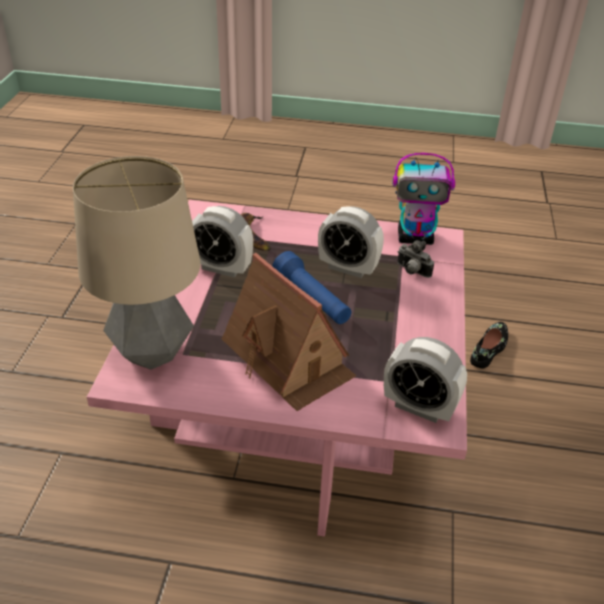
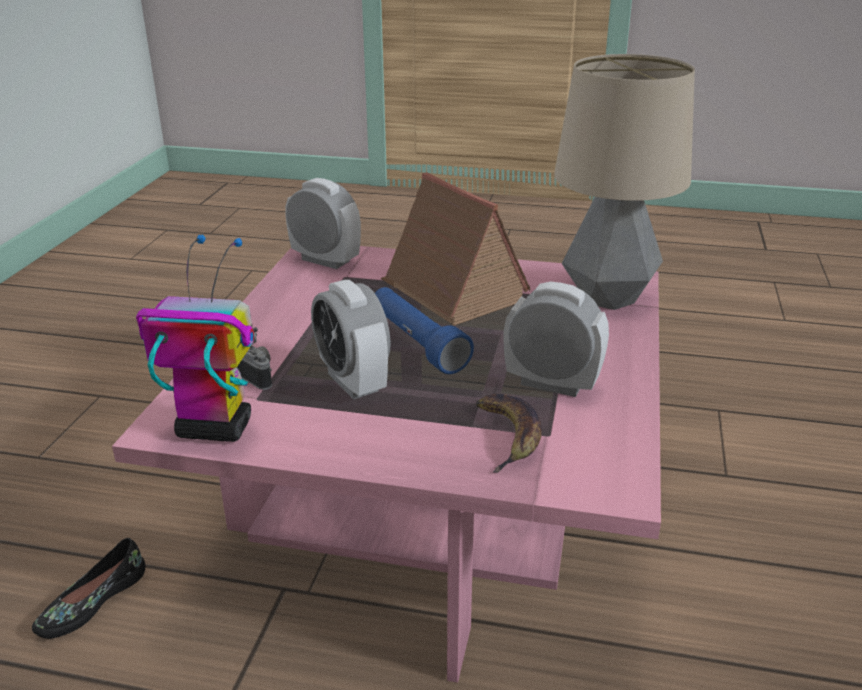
camera: 175 degrees left, 10 degrees down
alarm clock [318,206,384,278] -> alarm clock turned 150 degrees counterclockwise [311,280,391,400]

